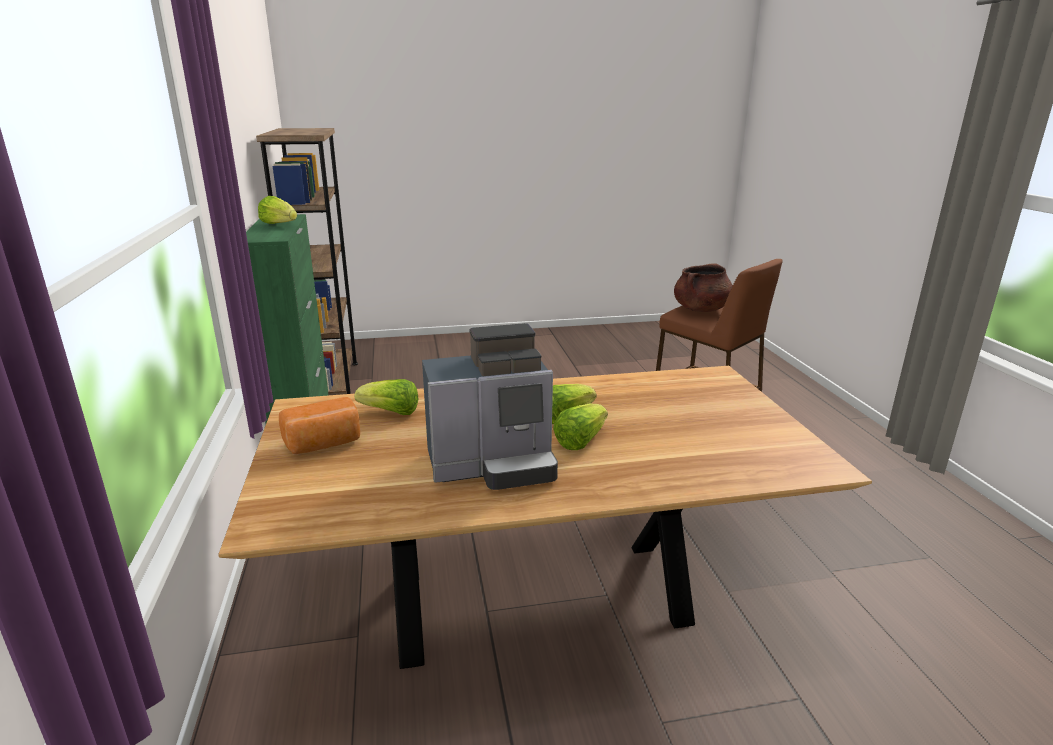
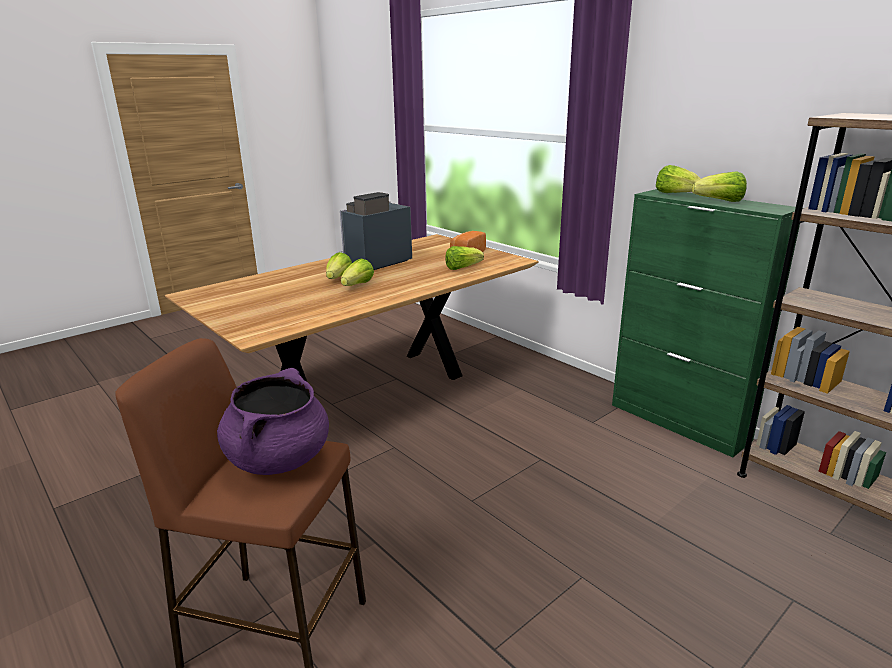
camera: 150 degrees right, 0 degrees up
brown cooking pot [674,263,733,312] -> purple cooking pot [217,368,329,475]
none -> lettuce [656,165,701,193]

